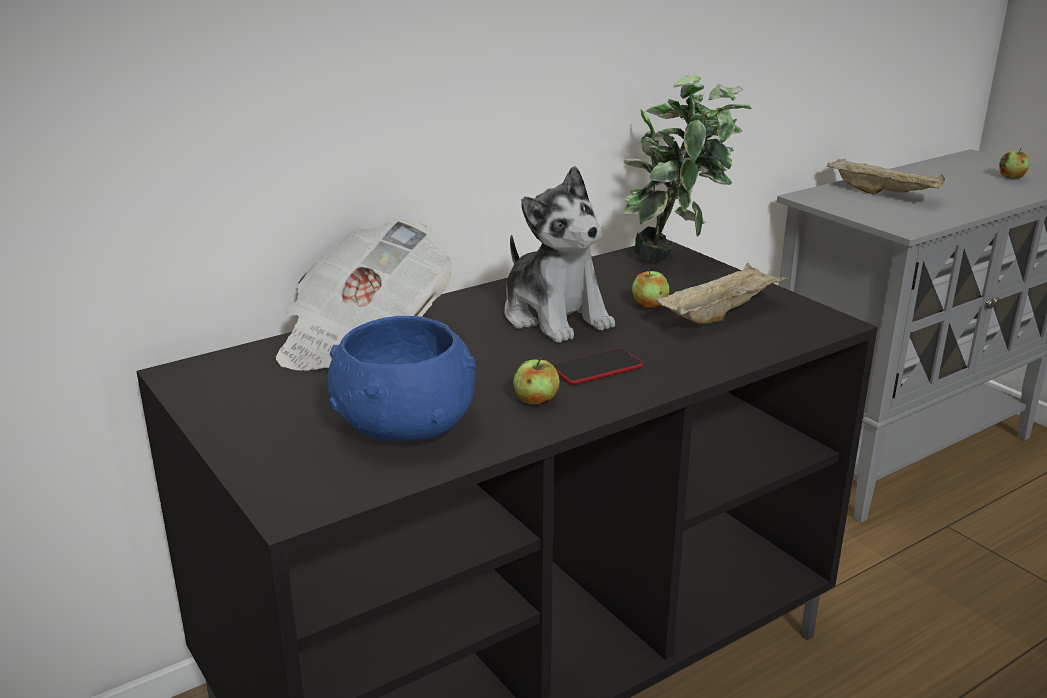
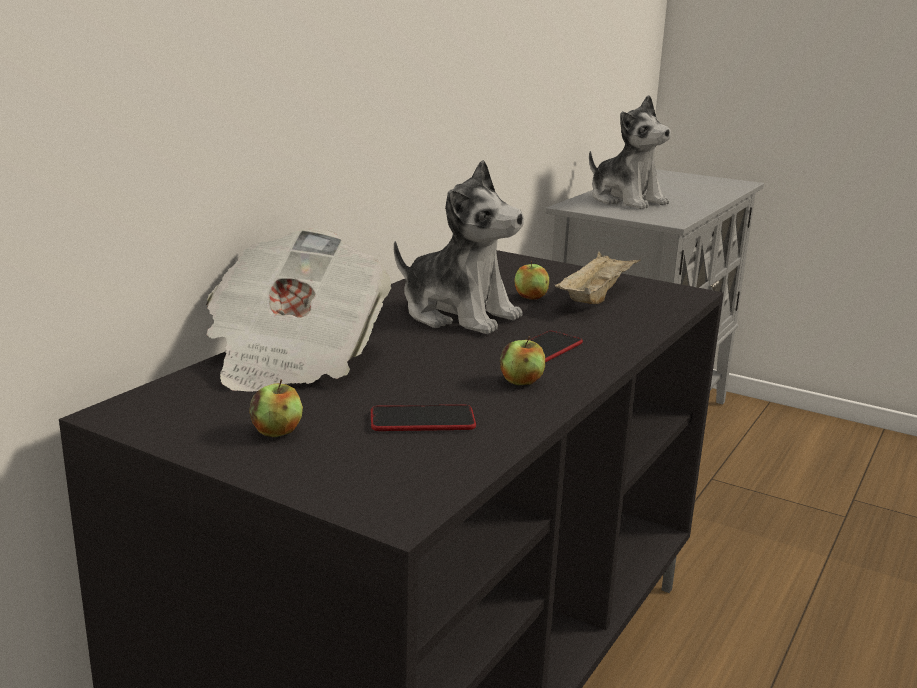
camera: 25 degrees left, 5 degrees down
blue bowl [327,316,476,441] -> phone [371,405,476,431]
potted plant [623,75,752,262] -> none
beige tray [827,158,945,194] -> plush toy [589,95,671,209]
apple [999,148,1030,179] -> apple moved to [249,380,303,437]

